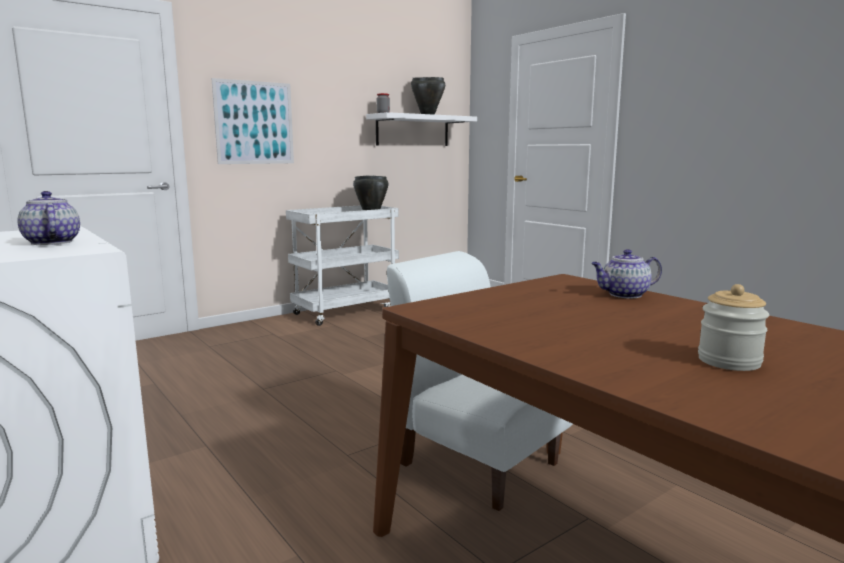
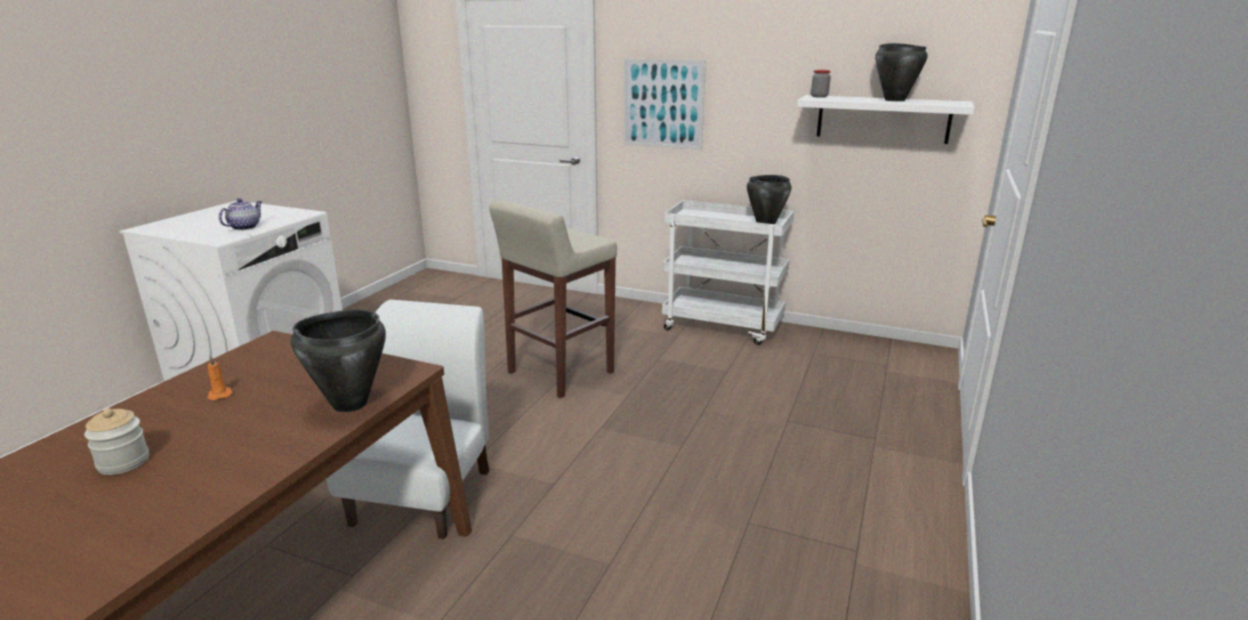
camera: 60 degrees right, 10 degrees up
teapot [591,249,662,298] -> black cooking pot [291,310,386,412]
none -> orange candle [207,356,233,400]
none -> beige stool [489,200,617,398]

